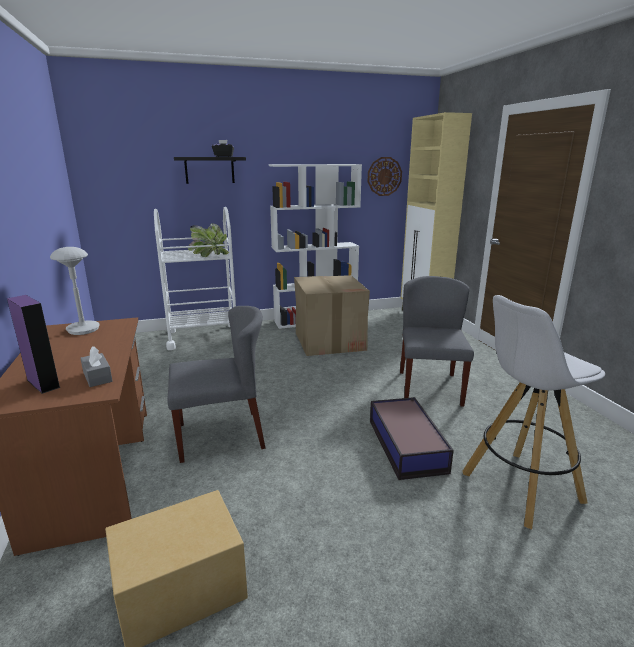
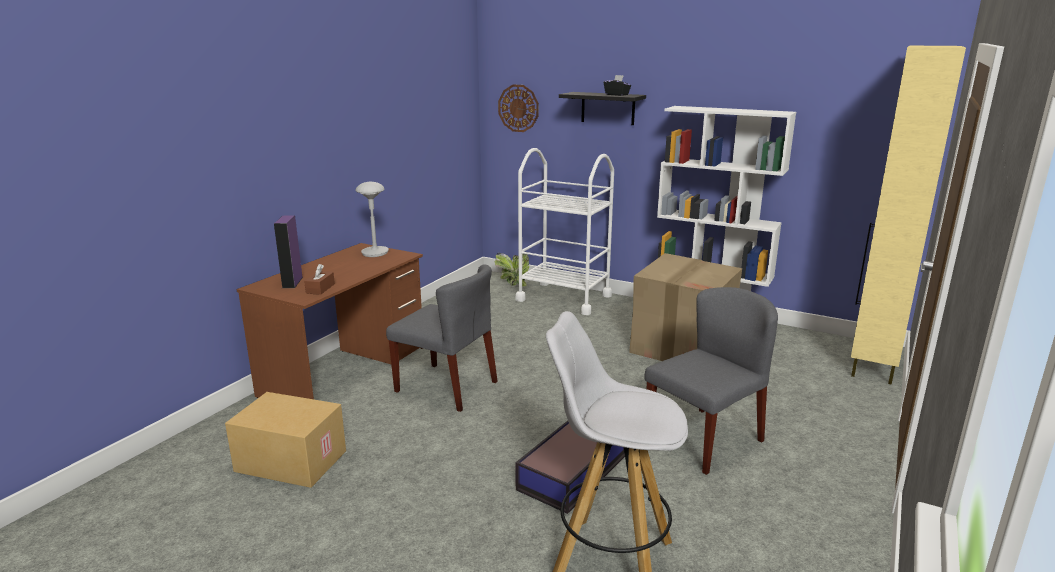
camera: 45 degrees right, 0 degrees up
grey tissue box [80,346,112,387] -> brown tissue box [304,264,335,295]
potted plant [188,223,229,257] -> potted plant moved to [495,253,530,287]
wall clock [367,157,402,196] -> wall clock moved to [498,85,539,132]

